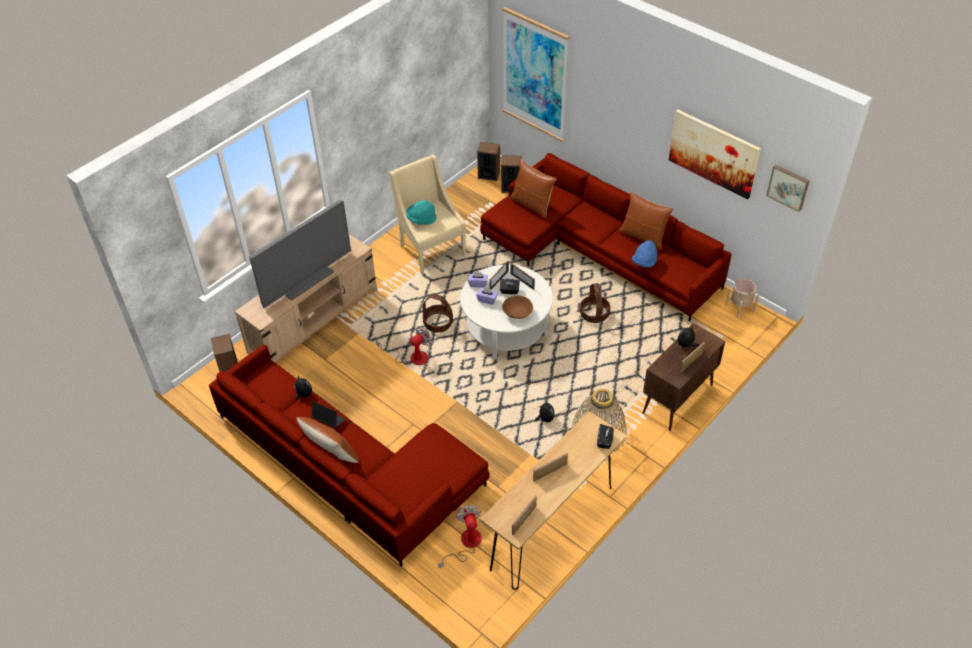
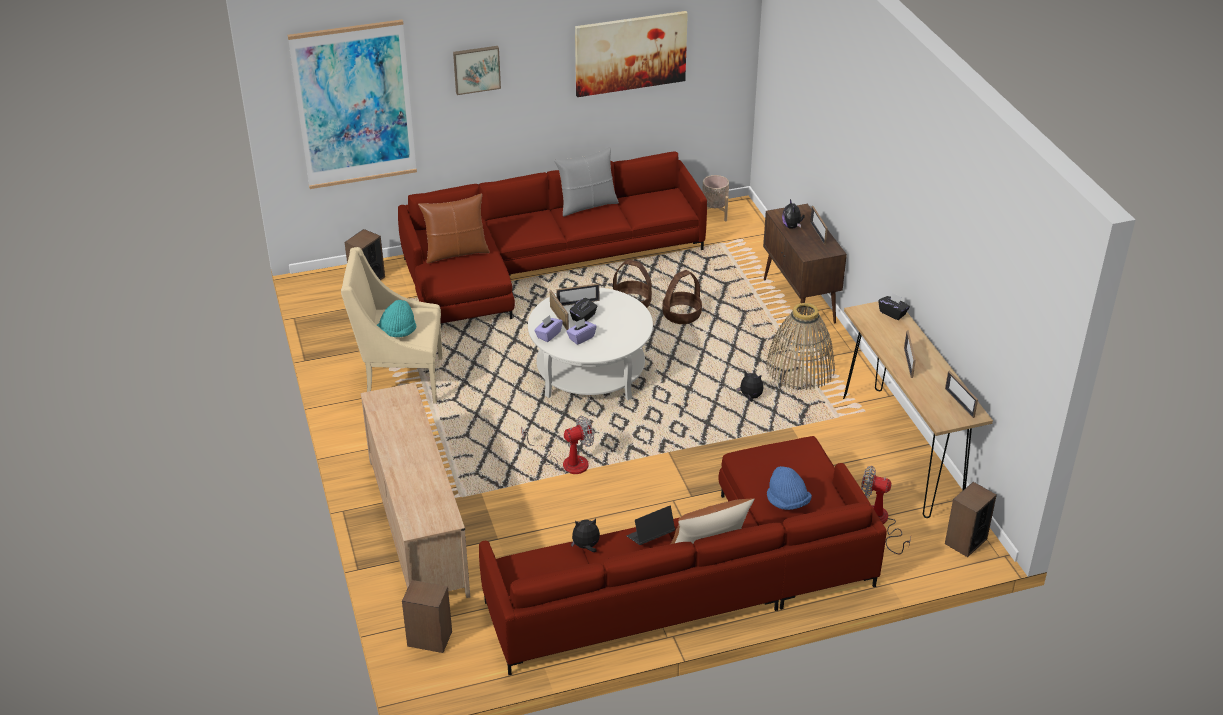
camera: 60 degrees left, 10 degrees down
television [249,200,351,309] -> none
fan [376,326,432,365] -> fan turned 75 degrees clockwise [521,416,594,474]
basket [422,294,453,332] -> basket moved to [662,270,702,324]
speaker [477,142,500,181] -> speaker moved to [945,482,997,557]
brown bowl [502,296,533,319] -> none
brown pillow [619,191,673,250] -> grey pillow [554,147,619,217]
blue hat [632,240,657,268] -> blue hat moved to [767,466,812,510]
picture [766,165,809,212] -> picture moved to [453,46,501,95]

